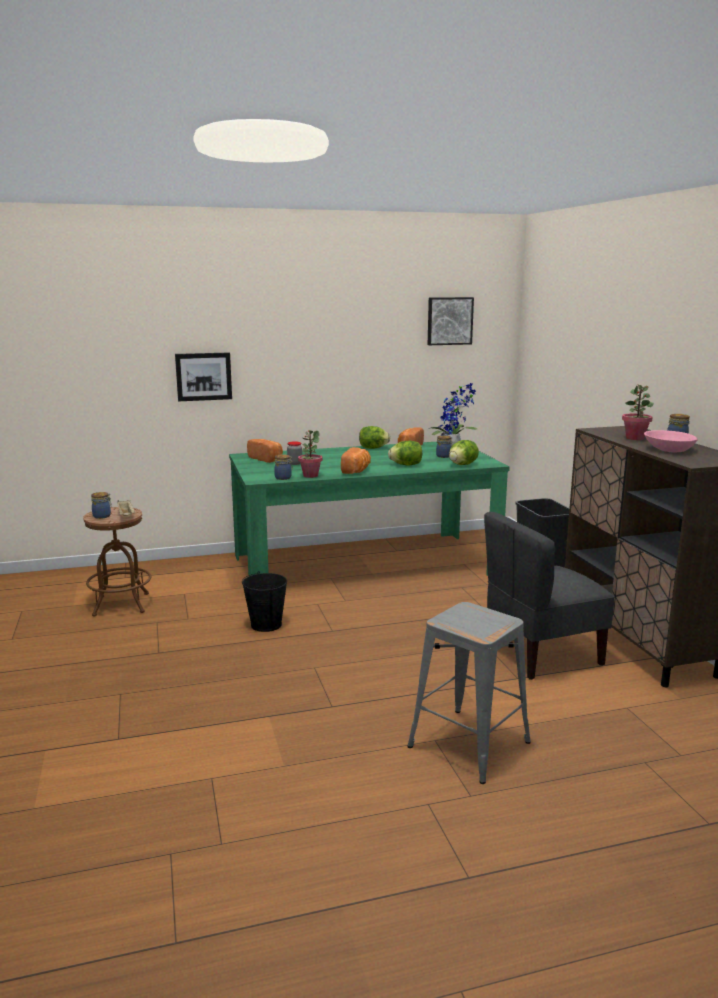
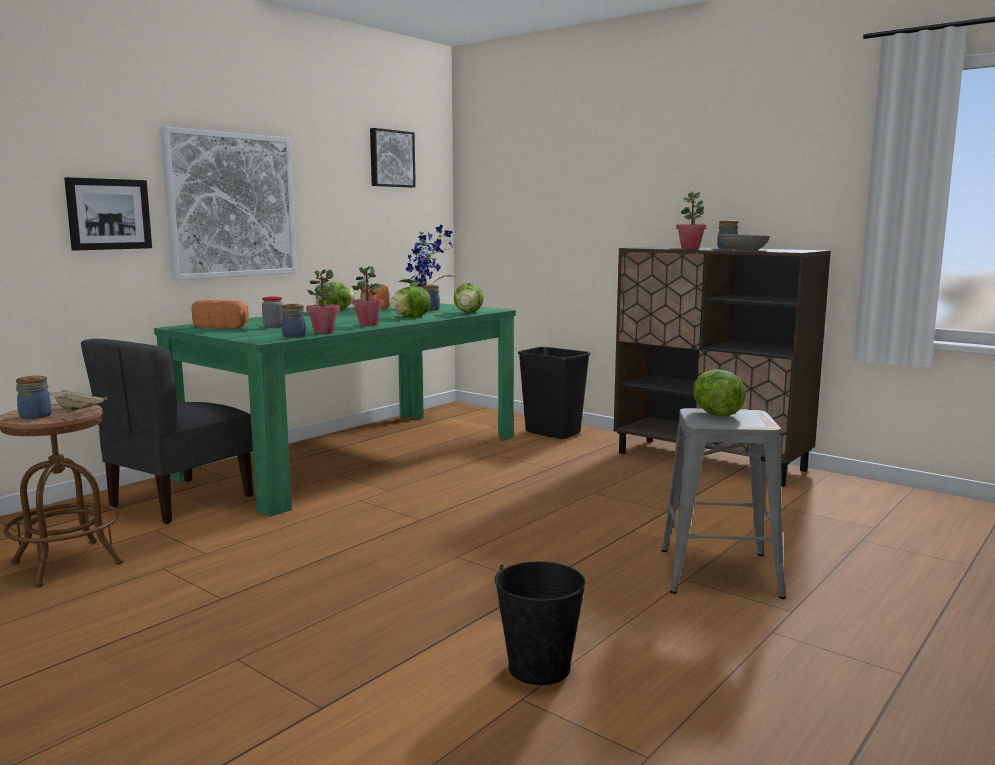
camera: 35 degrees left, 5 degrees down
black bucket [242,571,287,632] -> black bucket moved to [495,561,586,685]
bread [341,447,371,474] -> potted plant [352,266,383,326]
grey chair [484,512,615,680] -> grey chair moved to [81,339,253,524]
pink bowl [644,430,697,453] -> grey bowl [718,234,770,250]
none -> picture [160,126,297,280]
none -> lettuce [693,369,746,416]

